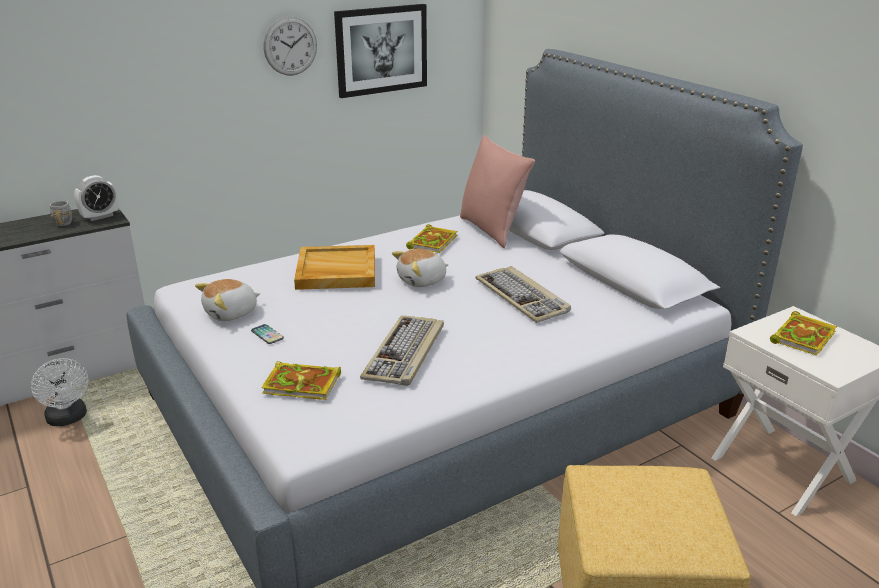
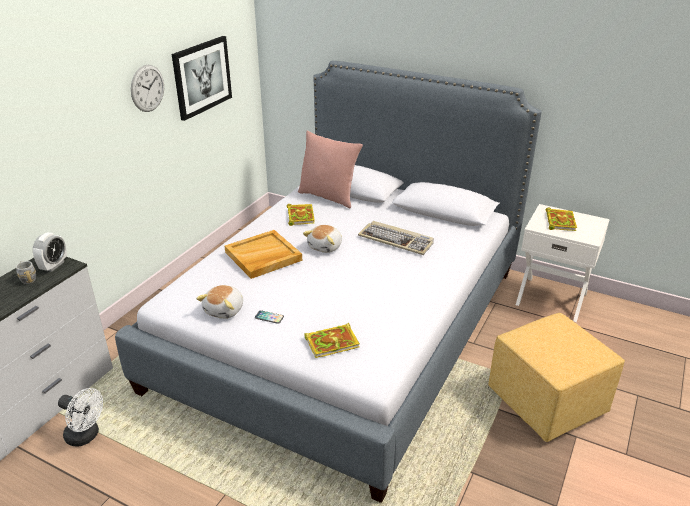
camera: 30 degrees left, 5 degrees up
keyboard [360,316,444,386] -> none

